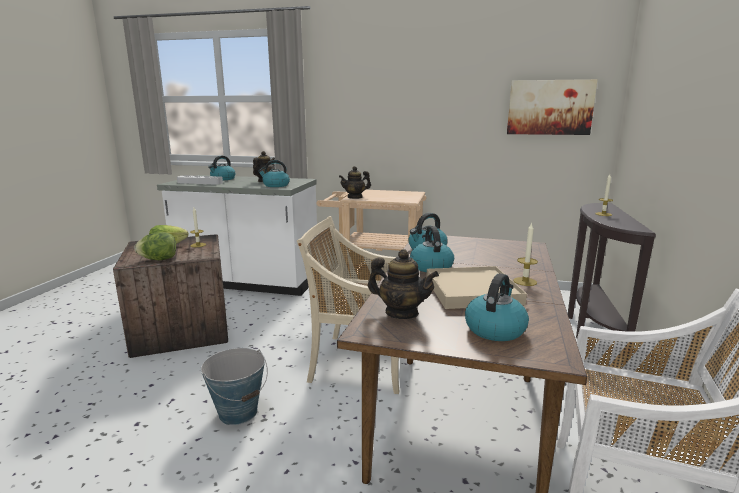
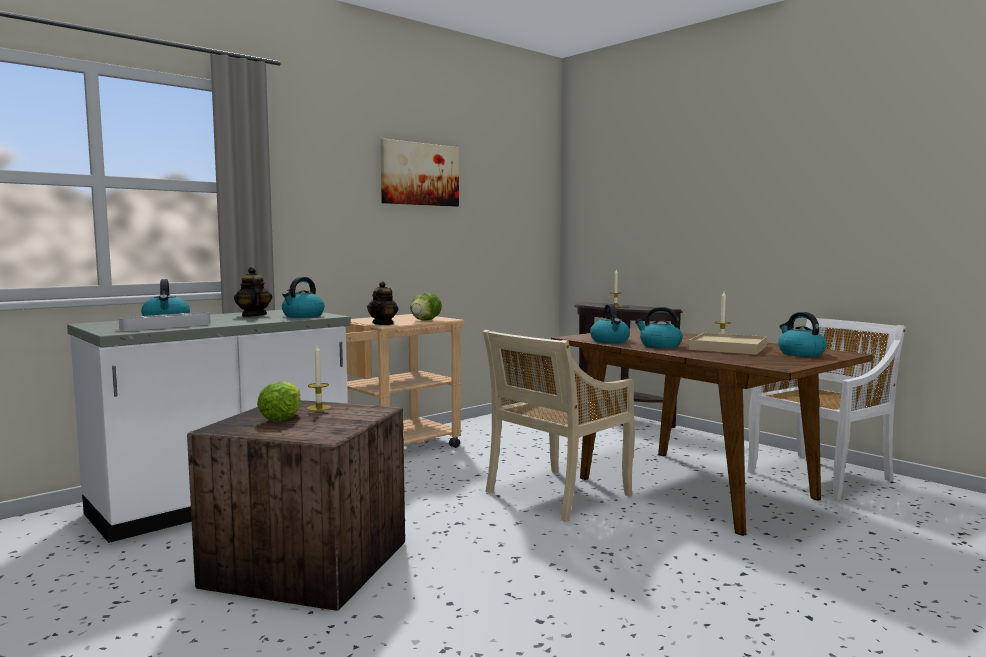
camera: 55 degrees left, 10 degrees down
lettuce [135,232,176,260] -> lettuce moved to [410,292,442,321]
bucket [201,348,268,425] -> none
teapot [368,249,439,319] -> none
picture [507,79,598,135] -> picture moved to [380,139,459,207]

